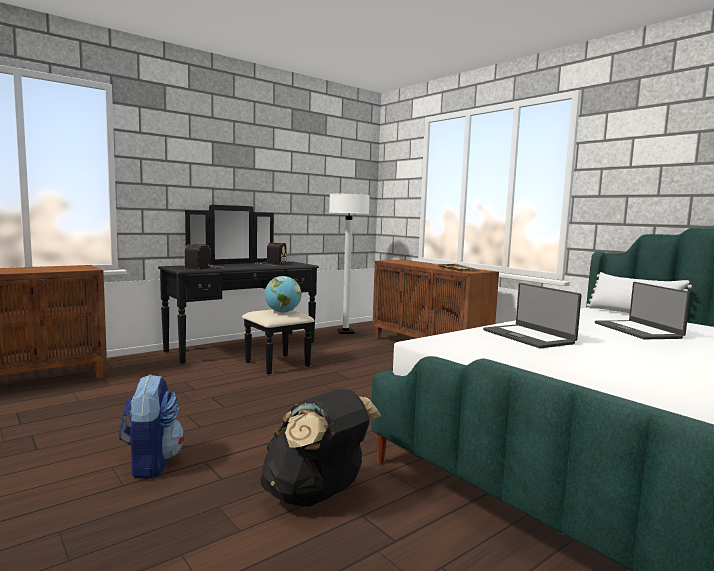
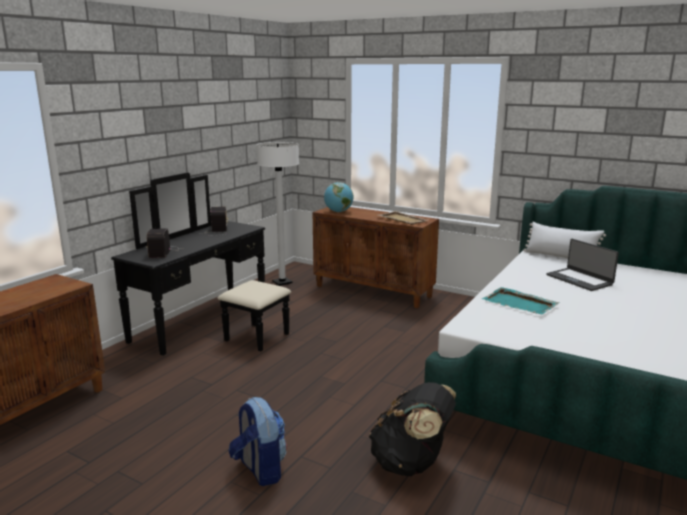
camera: 20 degrees left, 10 degrees up
globe [265,276,301,313] -> globe moved to [324,182,353,212]
laptop [483,283,582,348] -> turquoise tray [482,287,560,314]

